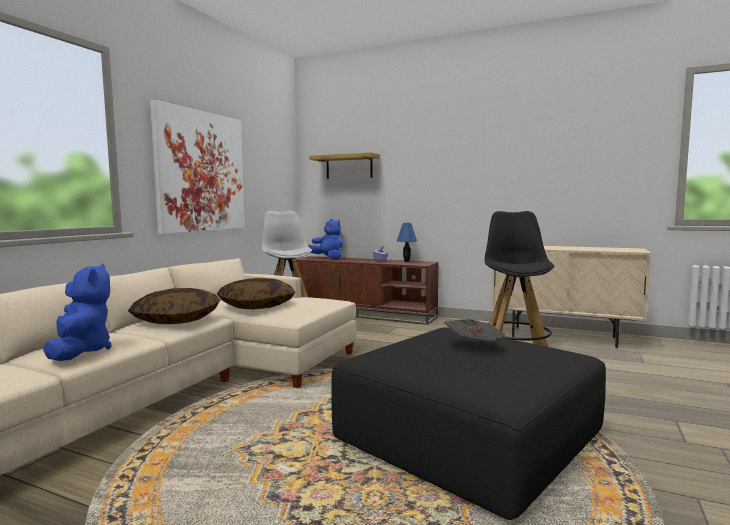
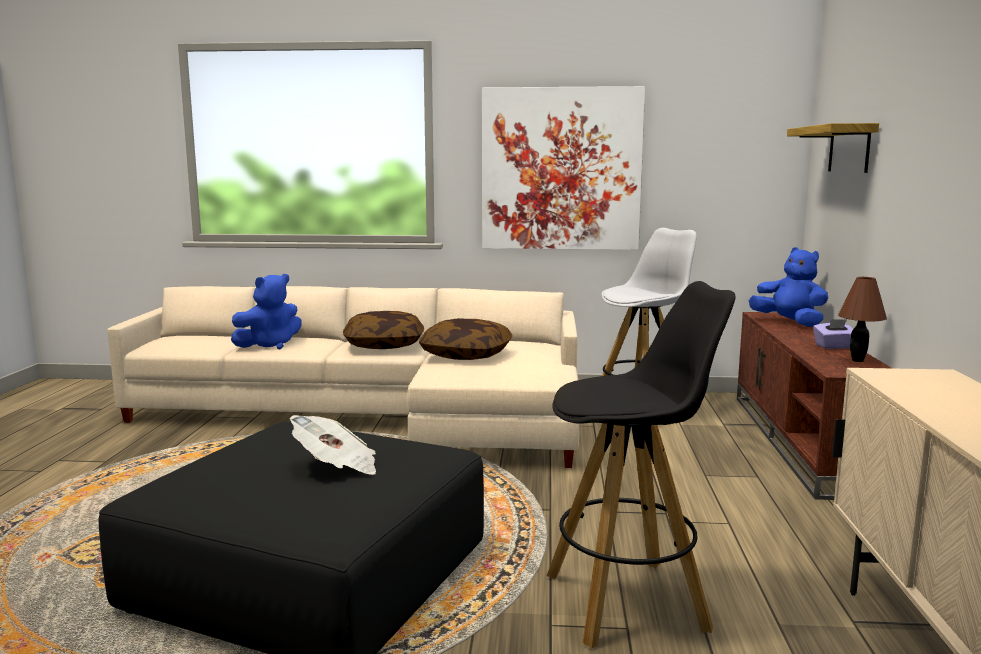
camera: 70 degrees right, 5 degrees up
blue plush toy [309,219,344,260] -> blue plush toy turned 60 degrees counterclockwise [749,247,828,327]
blue table lamp [397,223,417,262] -> brown table lamp [838,277,887,362]

